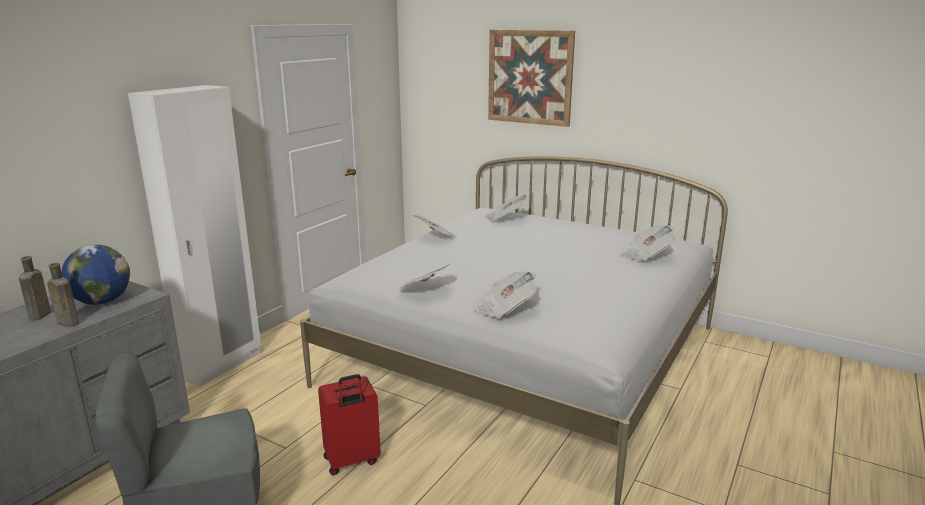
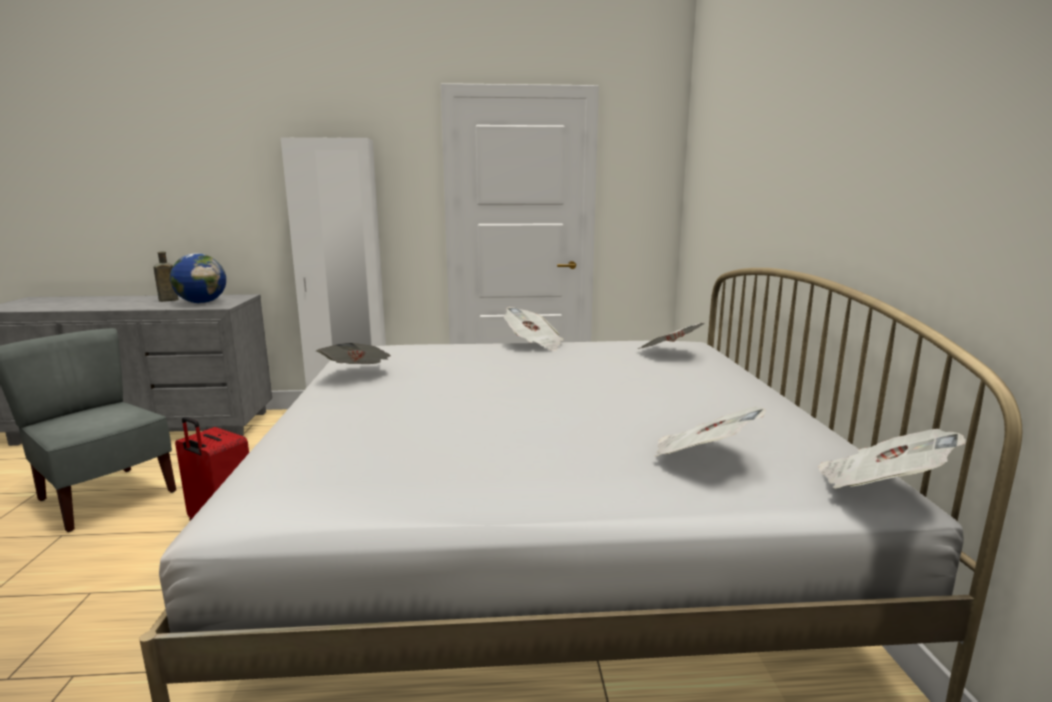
camera: 55 degrees right, 5 degrees down
brown bottle [47,263,79,327] -> none
newspaper [475,271,537,319] -> newspaper moved to [818,429,966,489]
picture [488,30,575,127] -> none

